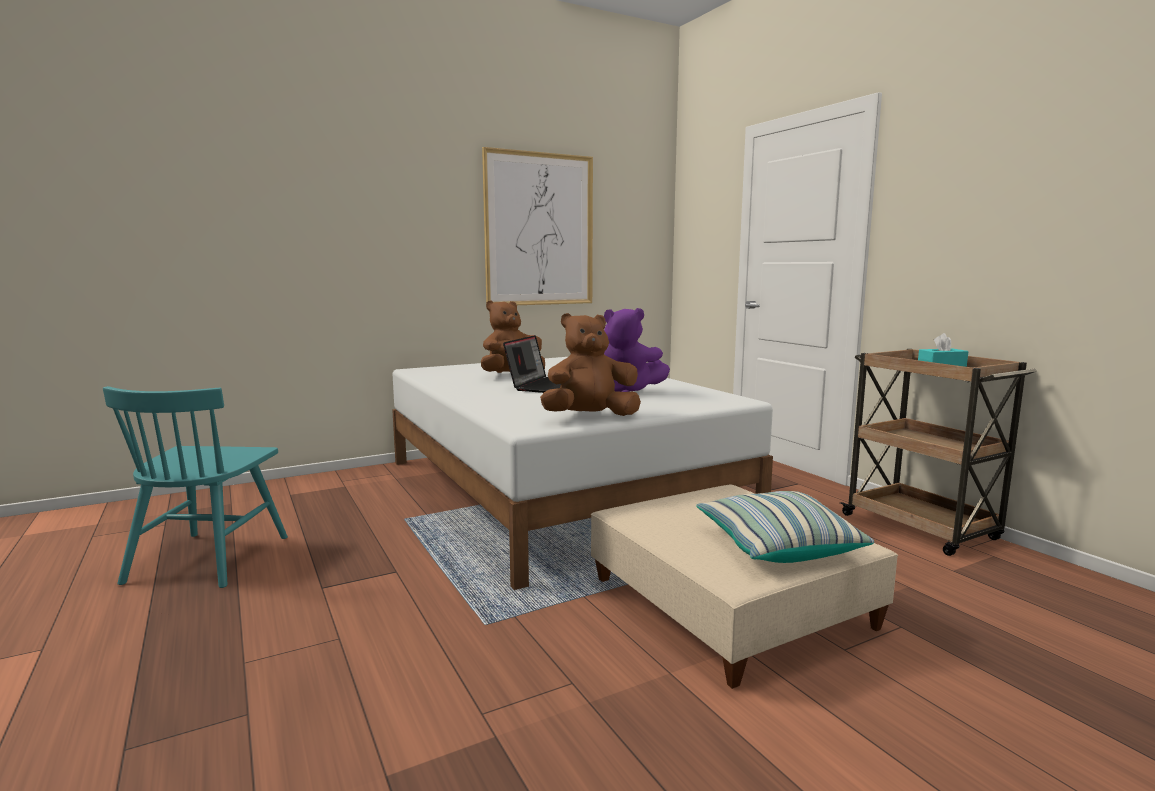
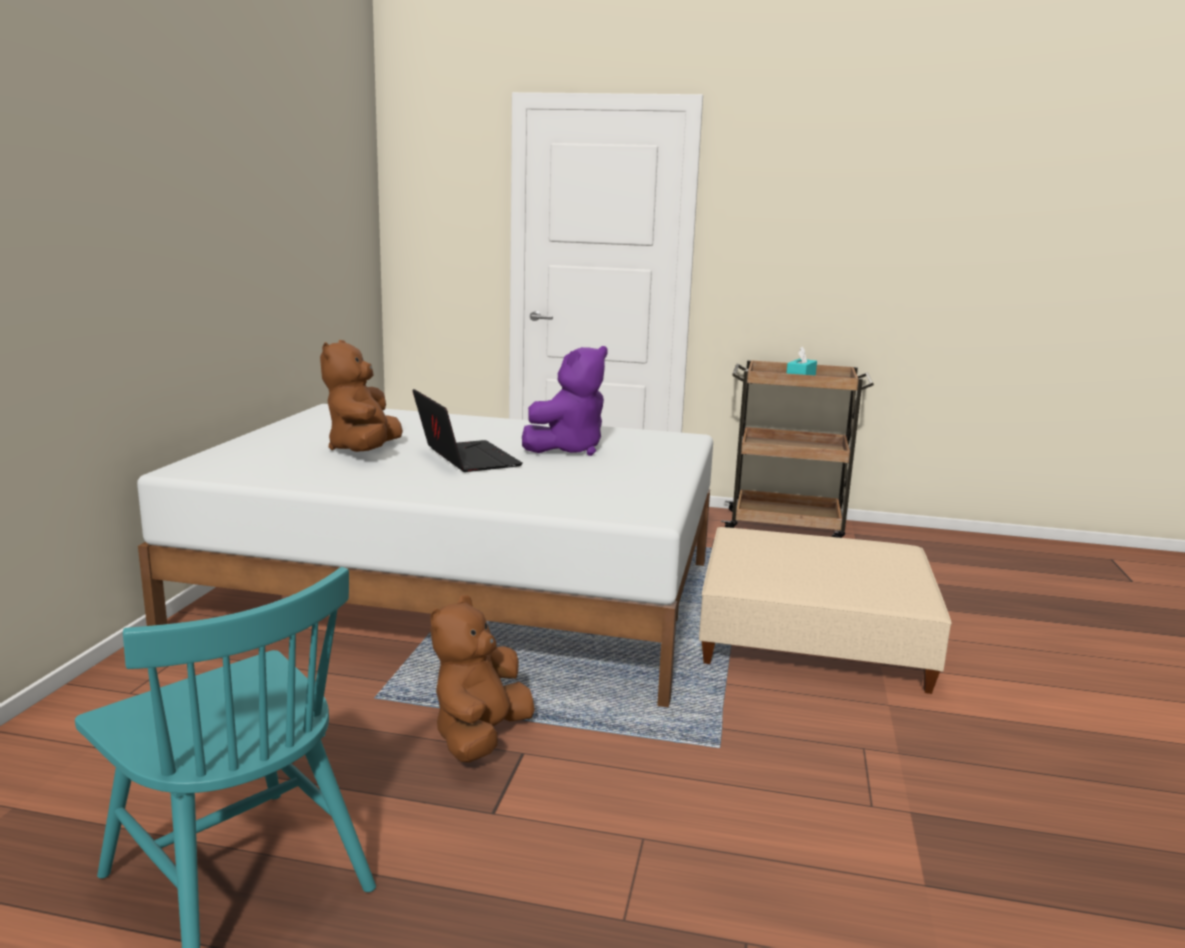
camera: 50 degrees left, 5 degrees up
picture [482,147,593,305] -> none
brown plush toy [540,313,641,416] -> brown plush toy moved to [430,595,535,763]
pillow [696,491,874,563] -> none

